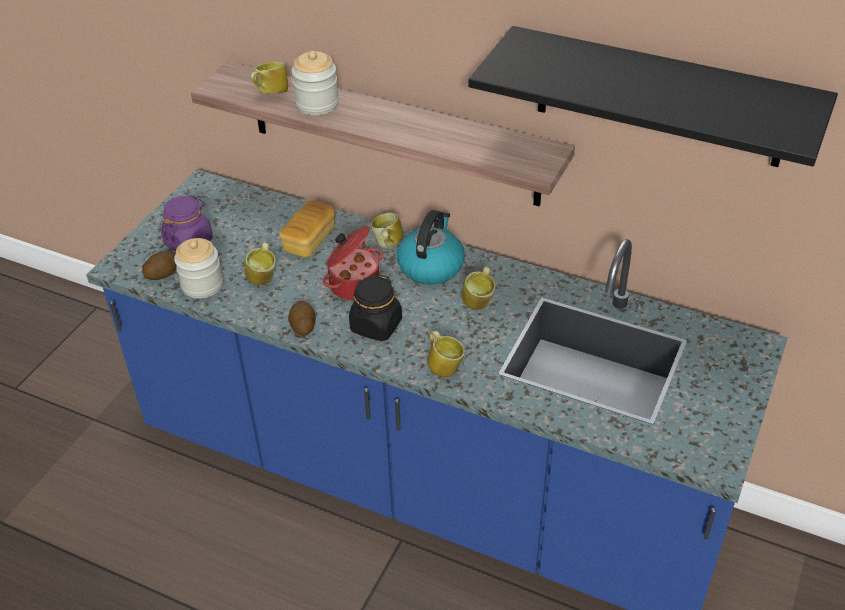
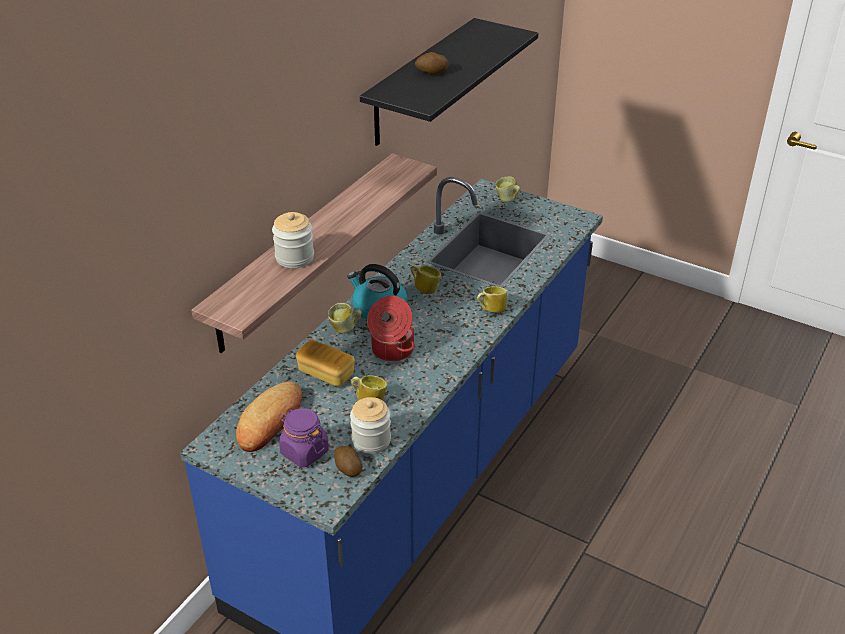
camera: 85 degrees left, 5 degrees down
mug [251,62,288,94] -> mug moved to [495,176,520,202]
potato [288,301,316,336] -> potato moved to [415,52,449,74]
black jar [349,274,402,341] -> none
none -> bread [236,381,302,452]

